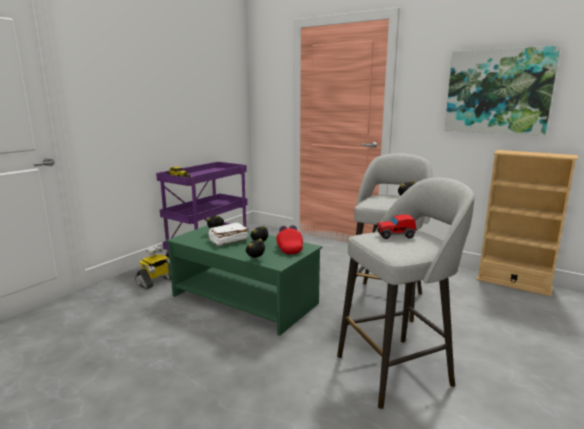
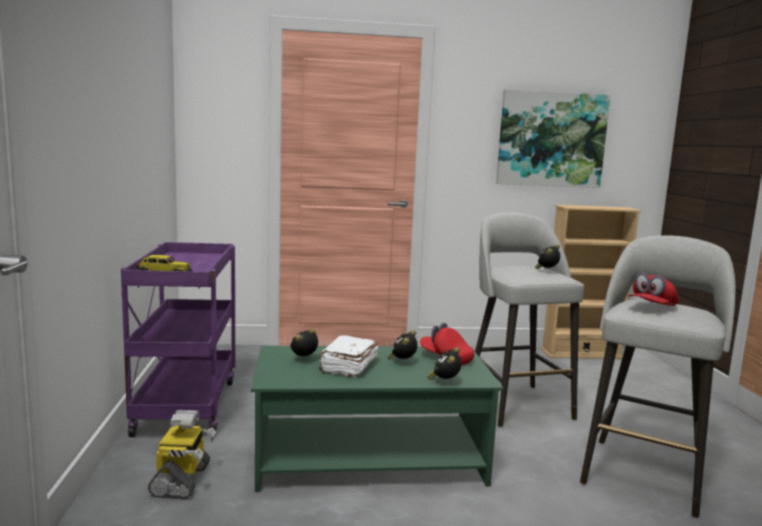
camera: 40 degrees left, 5 degrees down
toy car [377,214,416,239] -> red cap [628,273,679,306]

